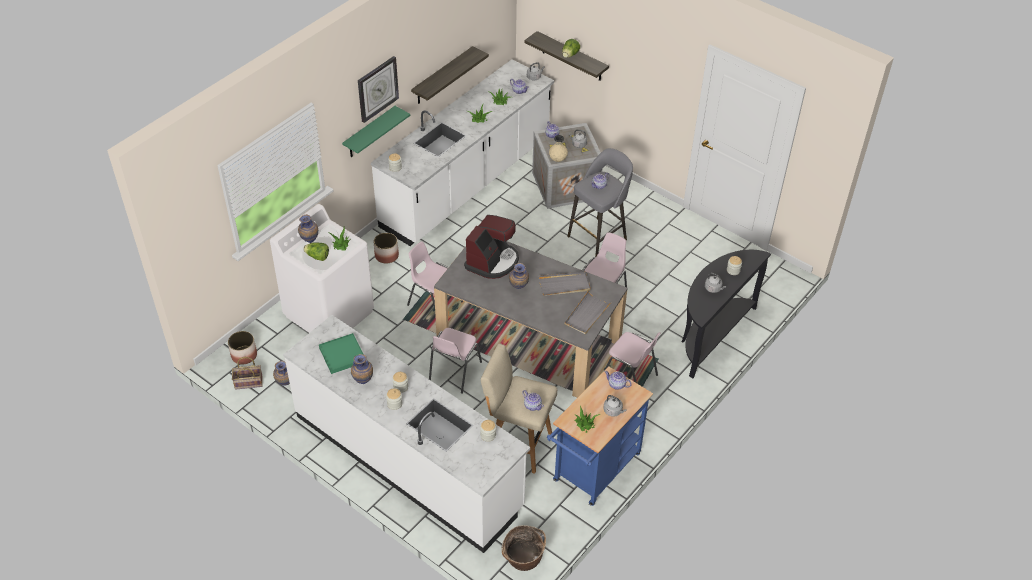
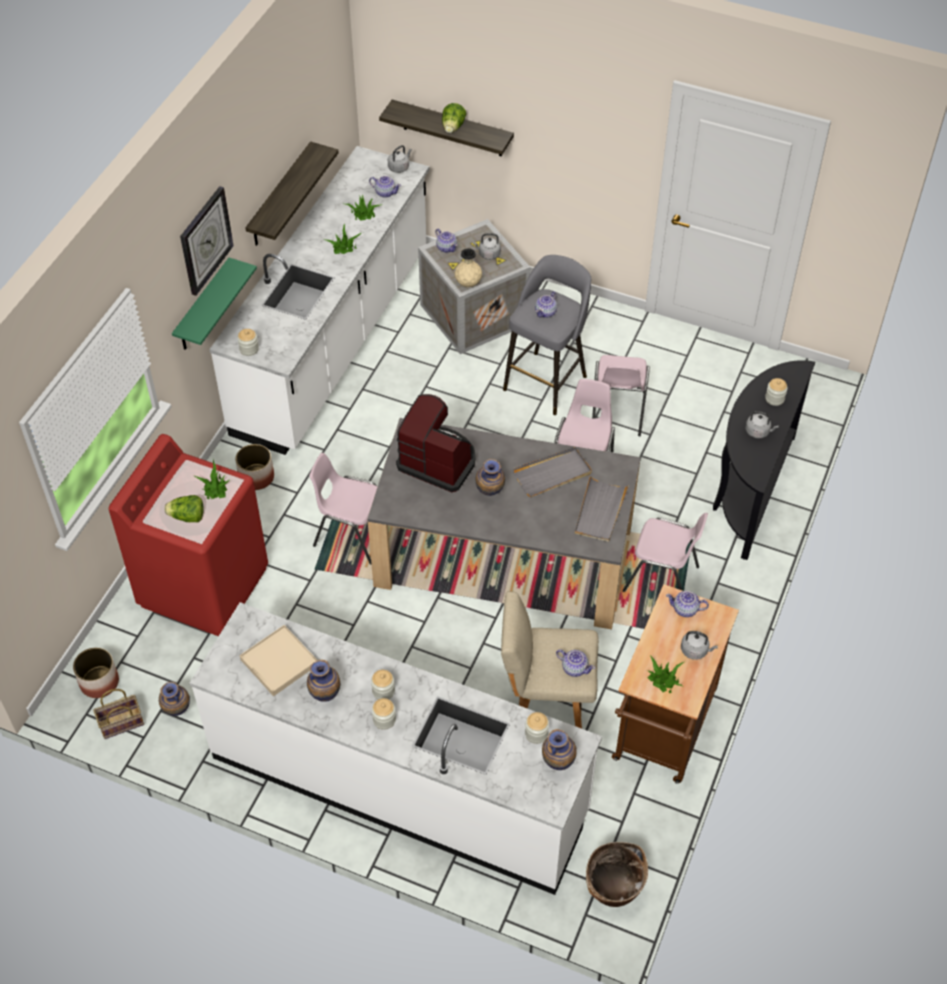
camera: 15 degrees left, 5 degrees up
white washing machine [270,204,374,333] -> red washing machine [109,434,268,636]
vase [298,214,318,243] -> vase moved to [542,729,577,770]
green tray [319,333,364,374] -> beige tray [239,625,318,696]
pink chair [429,328,482,394] -> pink chair moved to [592,355,650,436]
coffee machine [464,215,519,279] -> coffee machine turned 75 degrees counterclockwise [396,394,476,492]
blue cart [547,366,653,506] -> brown cart [612,584,739,784]

